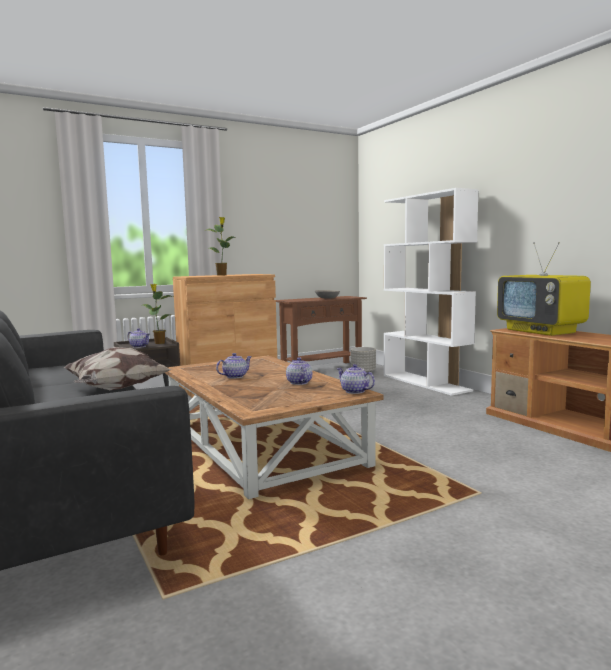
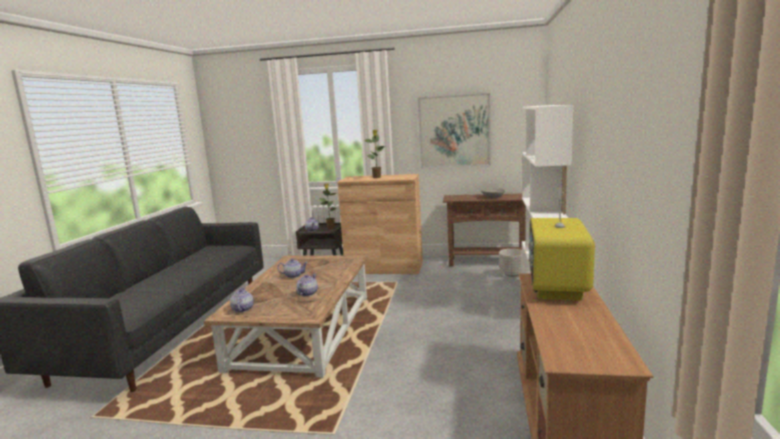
camera: 40 degrees right, 5 degrees up
pillow [63,346,172,390] -> none
teapot [336,364,375,394] -> teapot moved to [230,288,254,313]
none -> picture [417,93,491,168]

